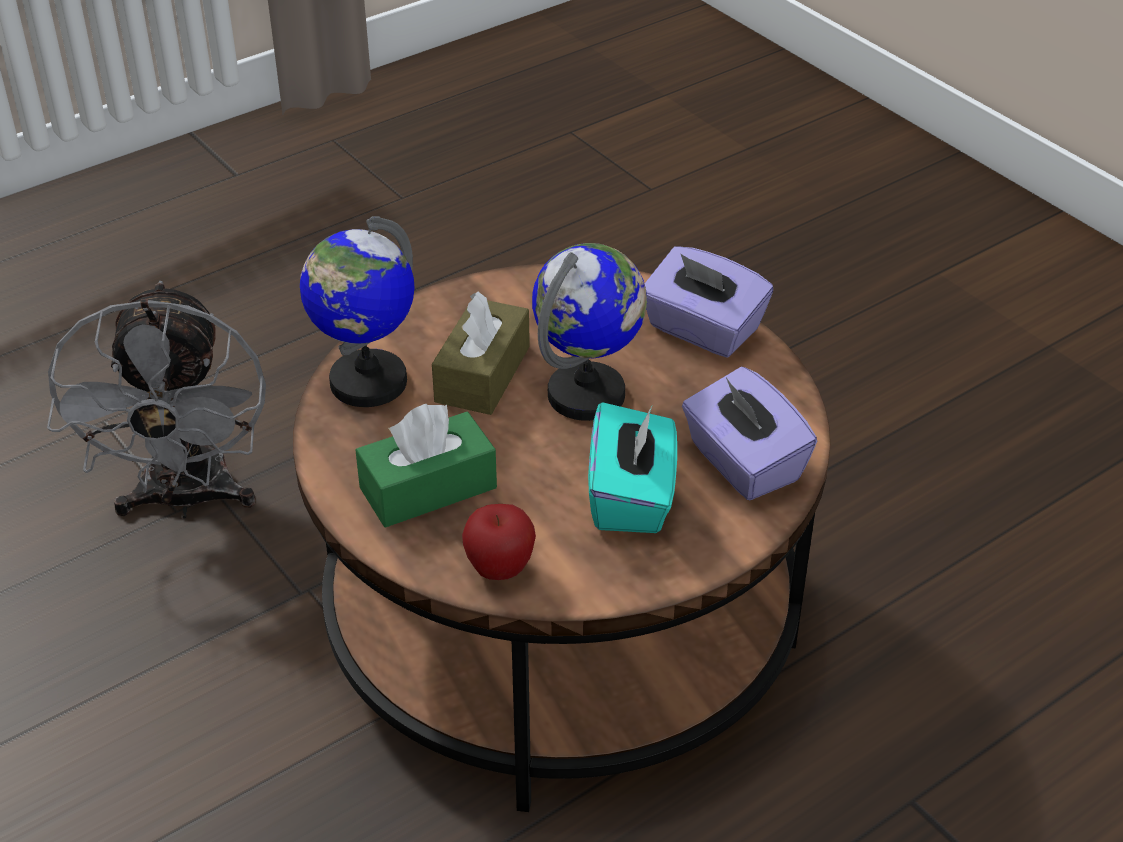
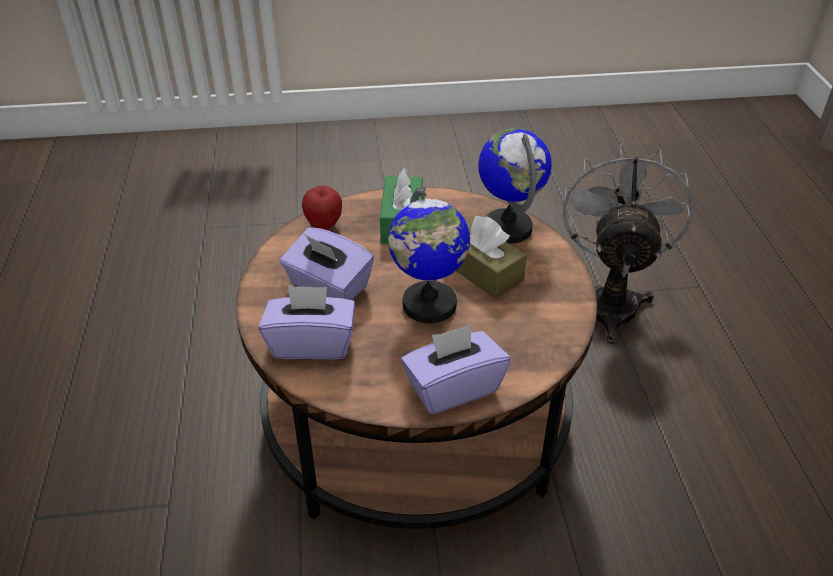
camera: 120 degrees right, 0 degrees up
grey fan [47,281,266,519] -> grey fan turned 75 degrees clockwise [563,144,694,344]
turquoise tissue box [588,402,677,533] -> purple tissue box [280,227,374,300]

